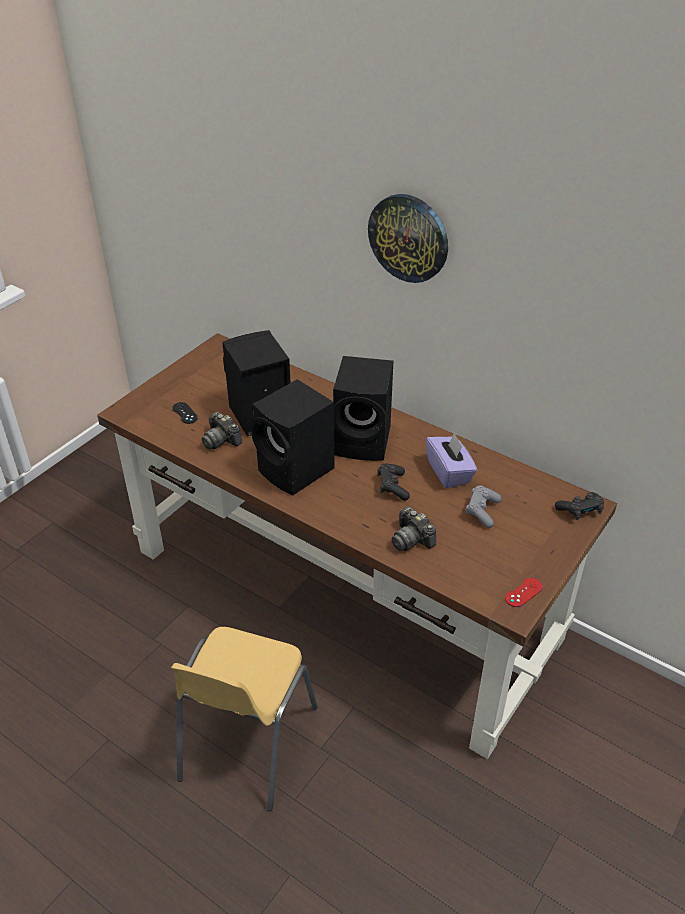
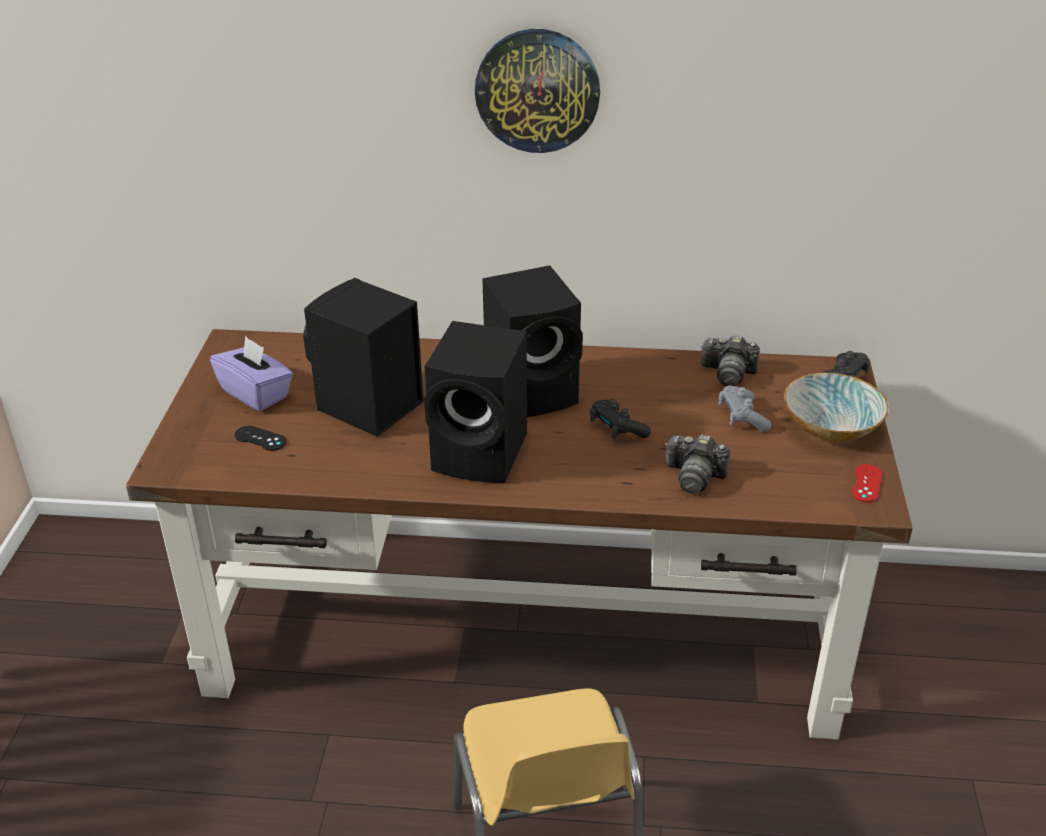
camera: 30 degrees left, 5 degrees down
camera [201,412,242,450] -> camera moved to [701,335,760,386]
purple tissue box [426,432,477,488] -> purple tissue box moved to [210,336,293,411]
none -> bowl [784,373,889,442]

